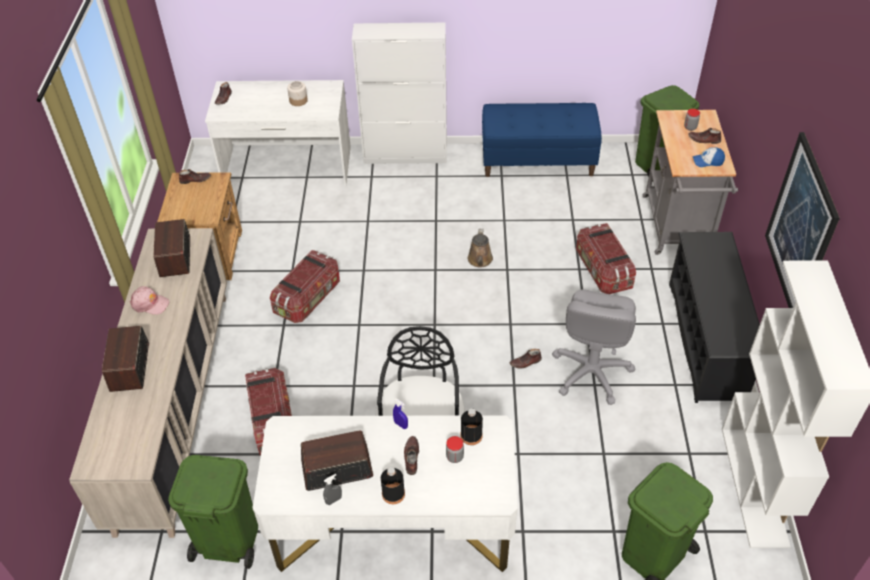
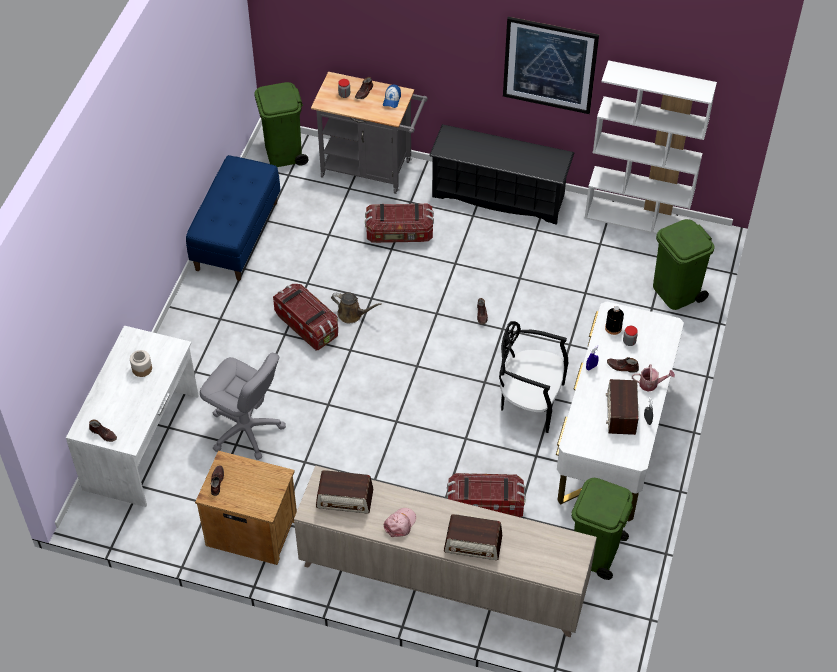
camera: 75 degrees left, 5 degrees up
storage box [270,250,340,323] -> storage box moved to [273,284,338,350]
white cabinet [352,23,447,164] -> none
black bottle [381,467,405,504] -> watering can [632,364,675,392]
grey office chair [552,290,636,405] -> grey office chair moved to [200,353,286,460]

